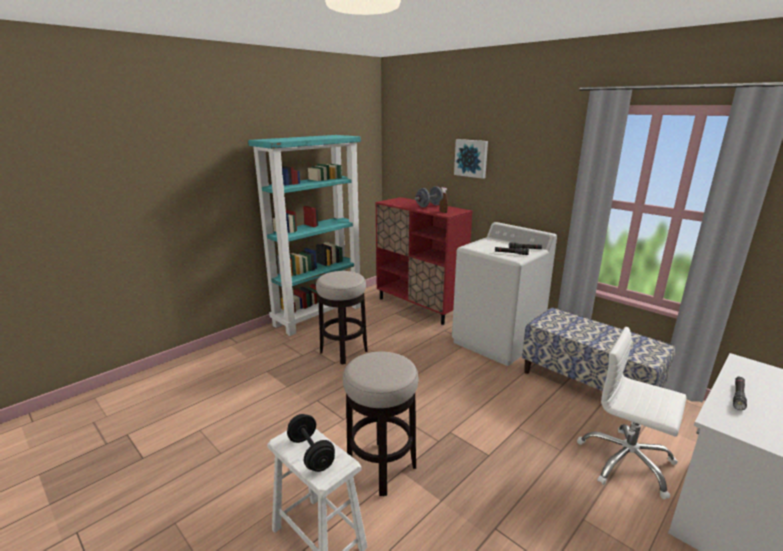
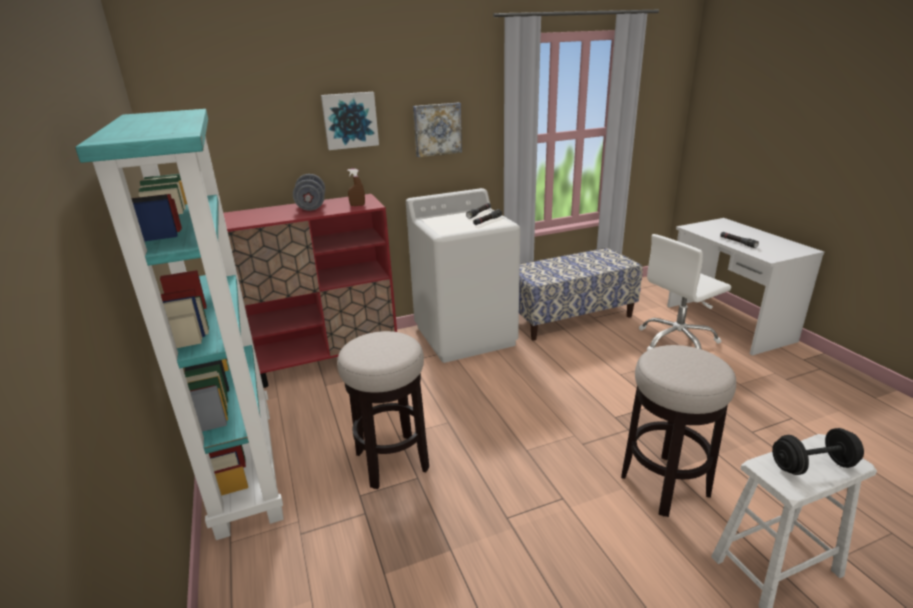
camera: 65 degrees left, 5 degrees up
none -> picture [413,102,462,157]

